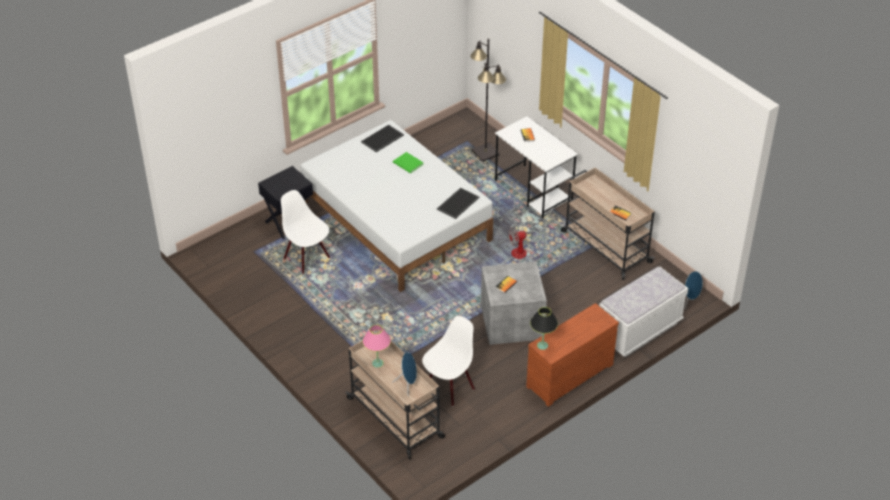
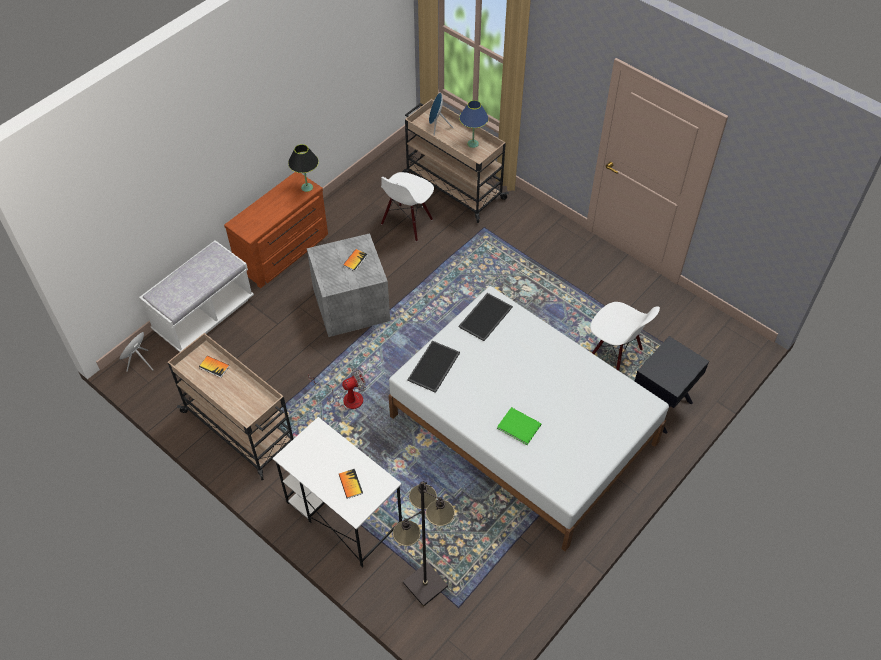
camera: 170 degrees right, 10 degrees up
tray [361,125,404,152] -> tray moved to [459,293,513,341]
pink table lamp [363,325,391,368] -> blue table lamp [459,100,489,148]

